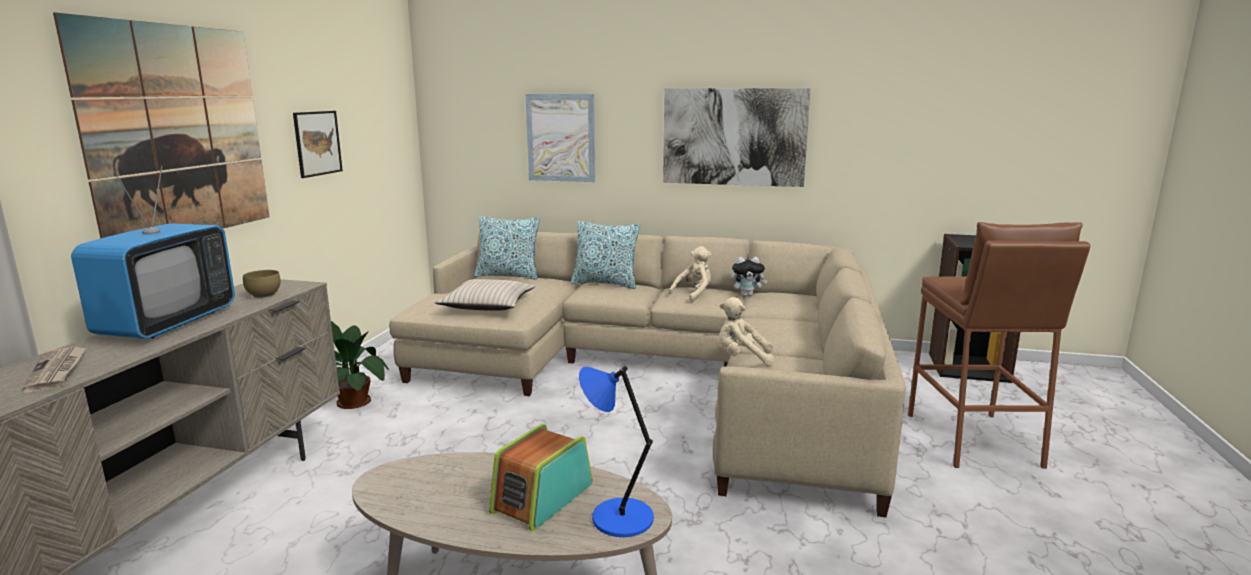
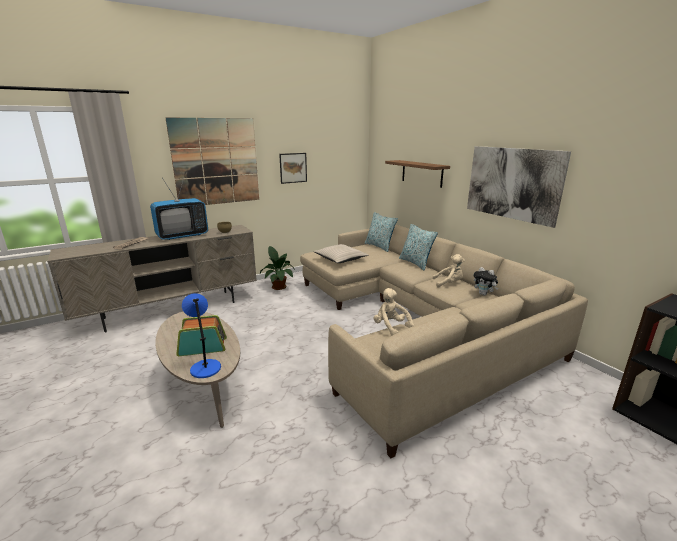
camera: 45 degrees right, 5 degrees up
picture [526,94,595,182] -> shelf [385,160,450,188]
brown stool [908,222,1090,468] -> none

